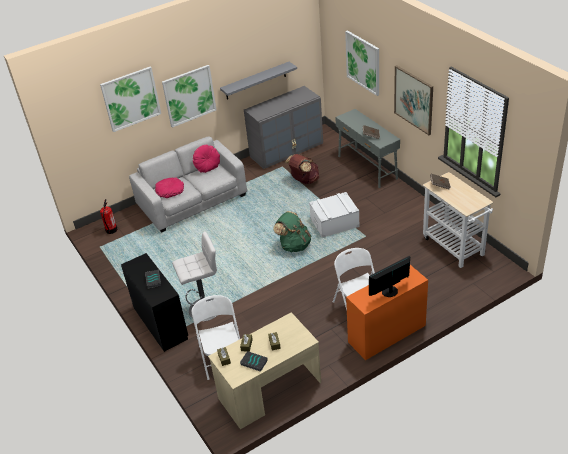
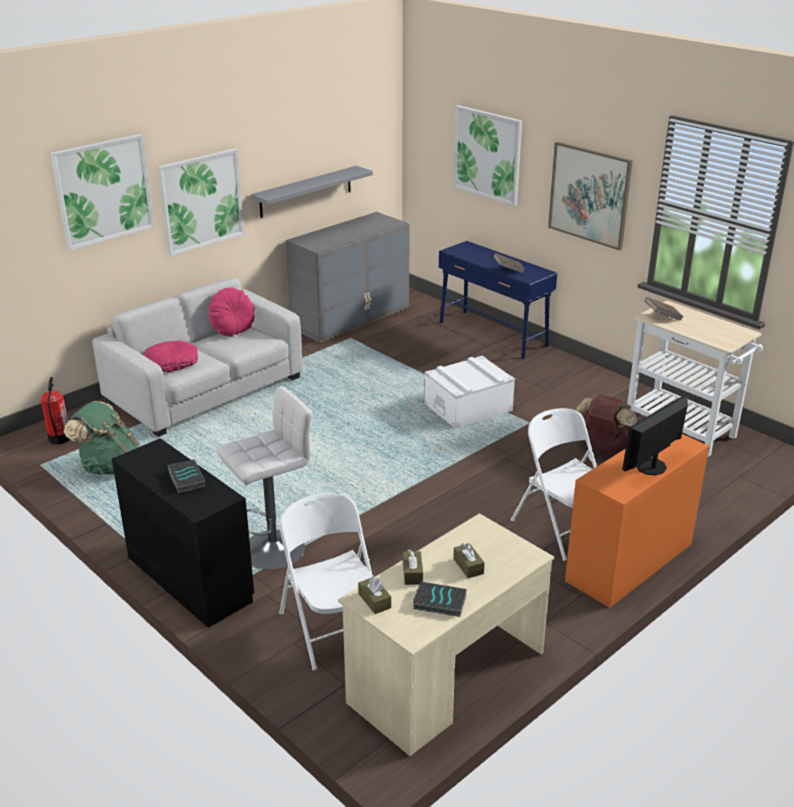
camera: 15 degrees left, 10 degrees down
green backpack [273,211,311,252] -> green backpack moved to [64,401,140,475]
brown backpack [285,154,319,184] -> brown backpack moved to [576,394,637,455]
grey console table [335,109,400,188] -> blue console table [439,241,557,359]

